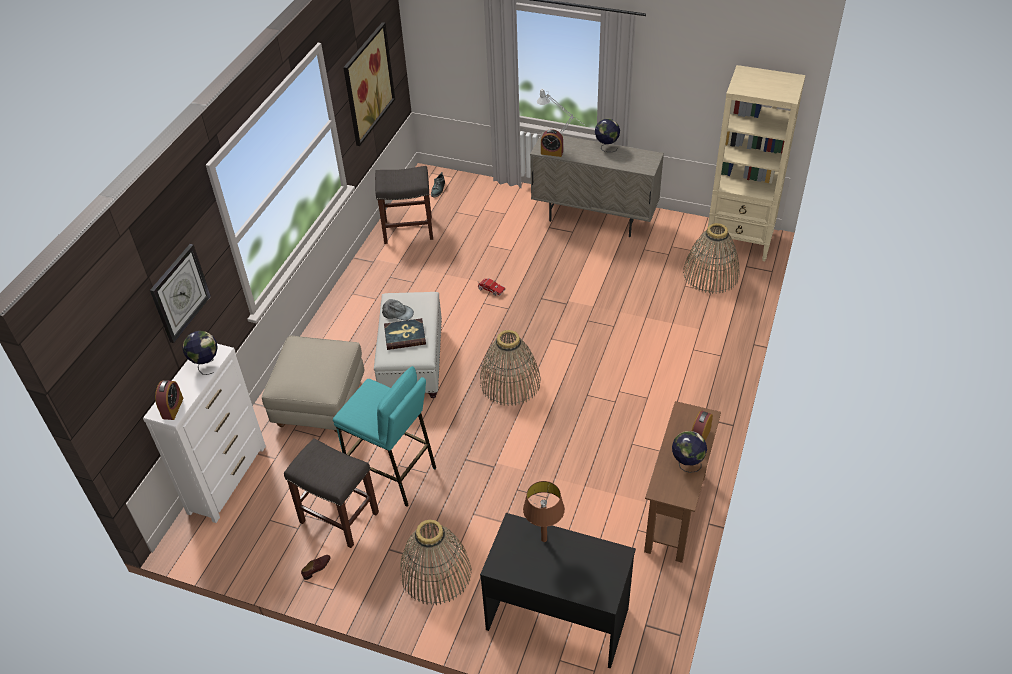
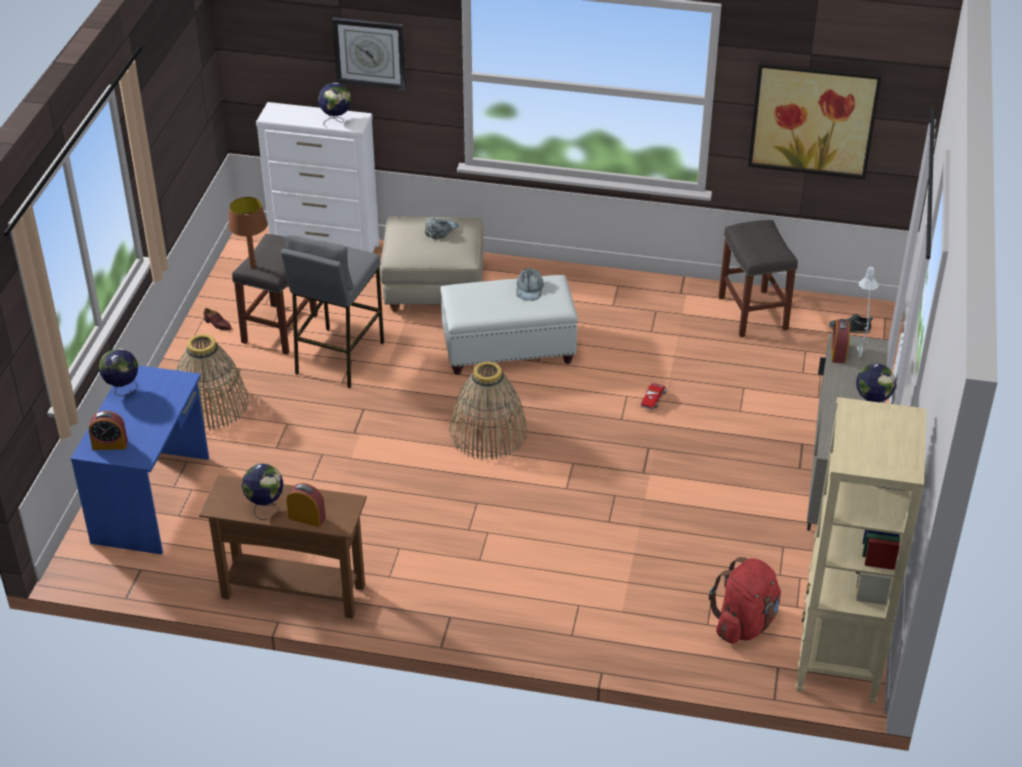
camera: 80 degrees right, 5 degrees down
alarm clock [155,380,184,420] -> alarm clock moved to [89,411,128,450]
turquoise stool [333,366,436,507] -> grey stool [281,235,384,388]
book [384,318,426,350] -> none
black desk [480,513,636,669] -> blue desk [71,365,209,555]
brown table lamp [523,481,565,542] -> brown table lamp moved to [228,197,268,268]
basket [683,223,740,294] -> red backpack [709,557,781,644]
none -> globe [99,349,138,396]
none -> grey cap [425,218,459,239]

